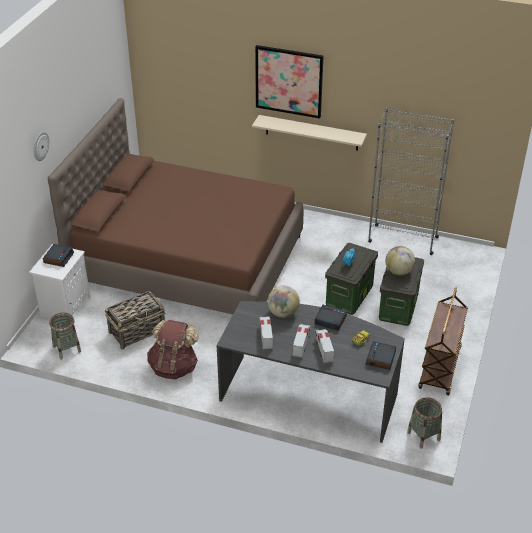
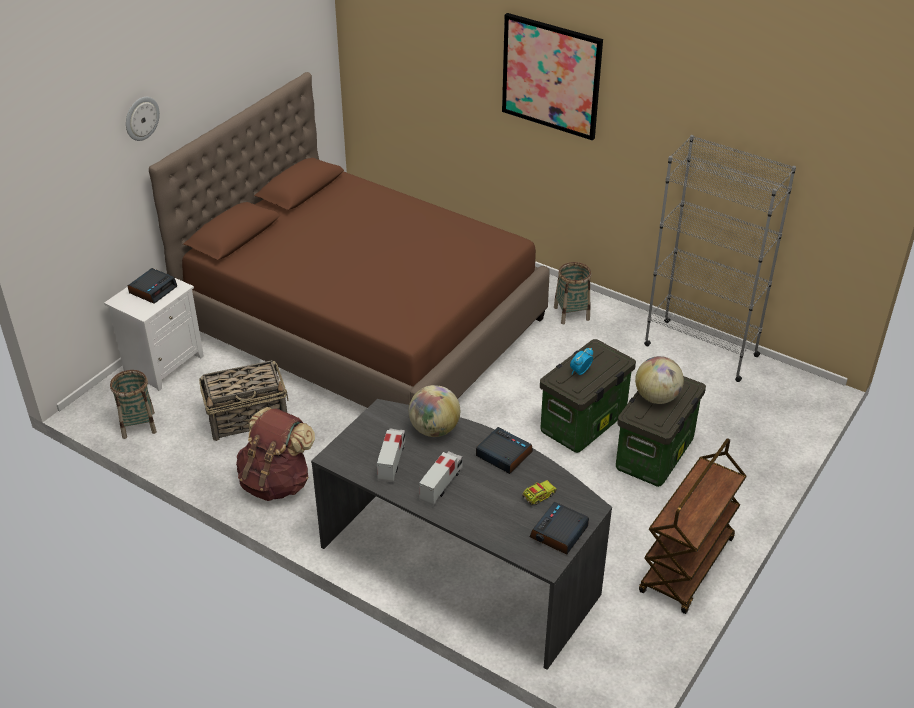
camera: 15 degrees right, 0 degrees up
beige shelf [252,115,367,151] -> none
toy truck [315,329,334,363] -> none
basket [407,397,442,449] -> basket moved to [554,262,591,324]

